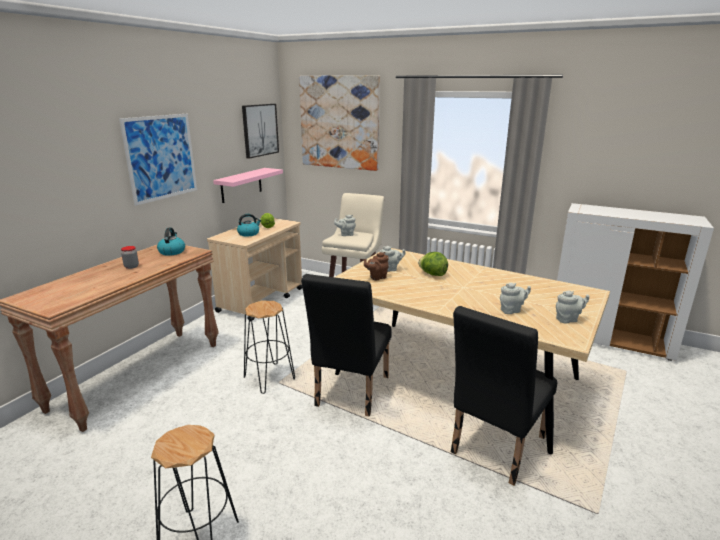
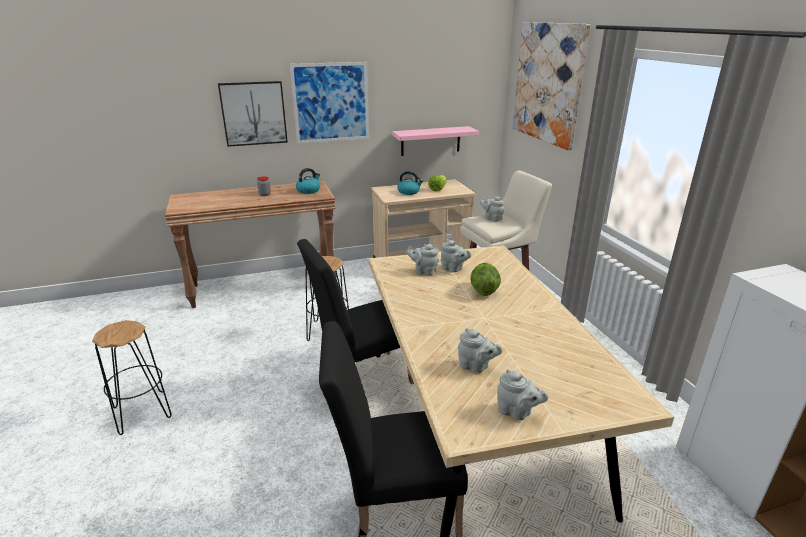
camera: 45 degrees right, 5 degrees up
picture [242,104,279,159] -> picture moved to [218,81,288,147]
brown teapot [364,252,389,280] -> grey teapot [407,244,439,275]

